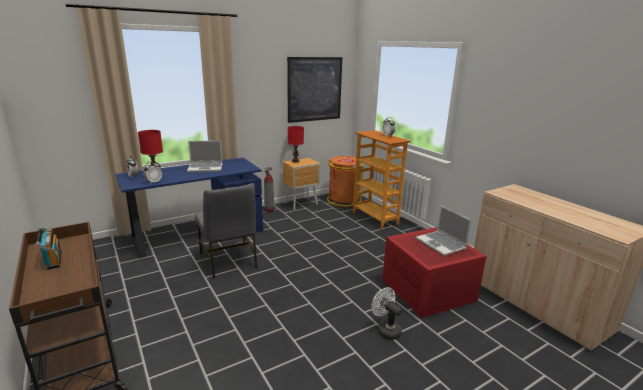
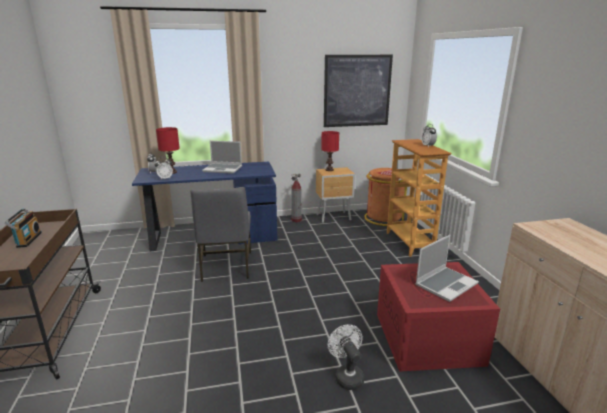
camera: 20 degrees right, 0 degrees up
laptop [416,206,472,256] -> laptop turned 120 degrees counterclockwise [416,235,479,302]

